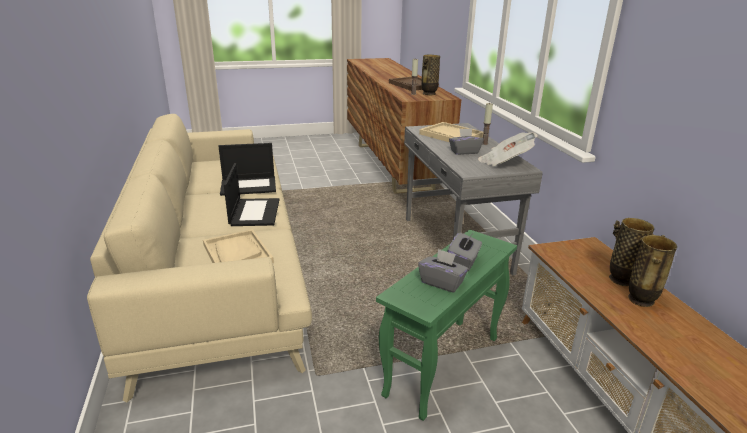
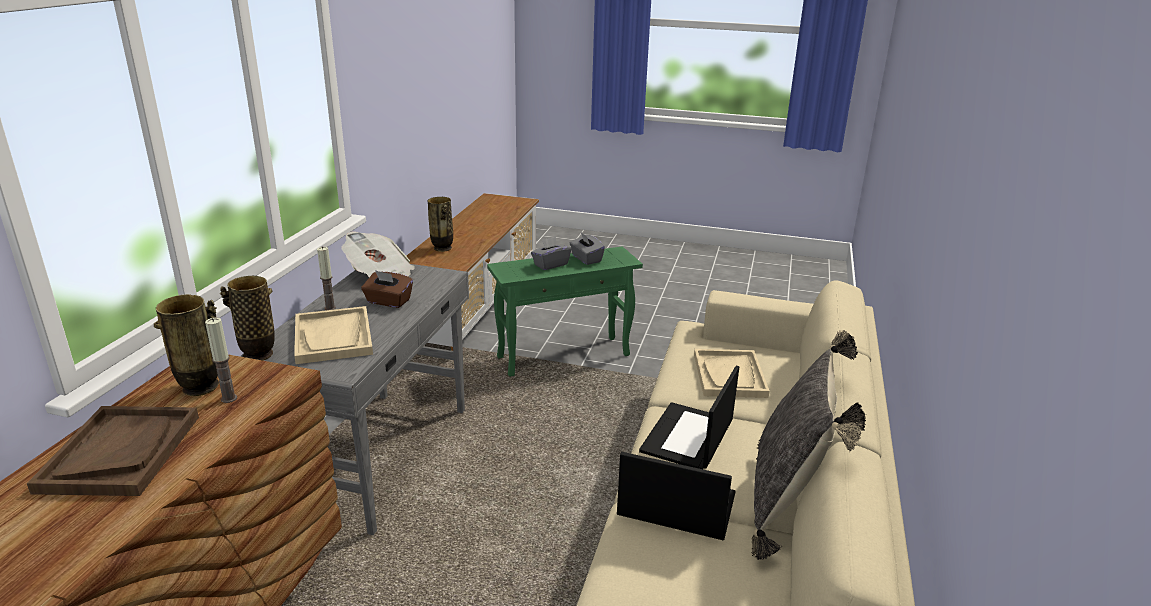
camera: 150 degrees left, 0 degrees up
grey tissue box [449,128,483,155] -> brown tissue box [361,270,413,308]
vase [628,235,677,307] -> vase moved to [220,276,275,360]
none -> pillow [751,330,866,560]

